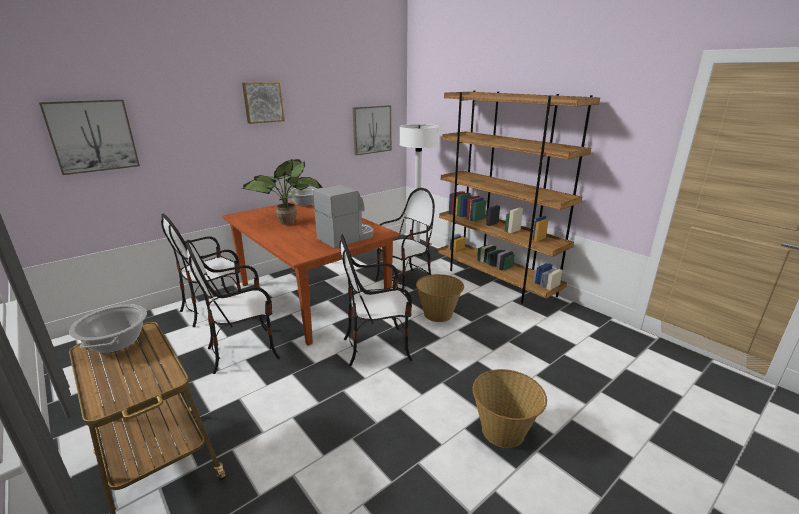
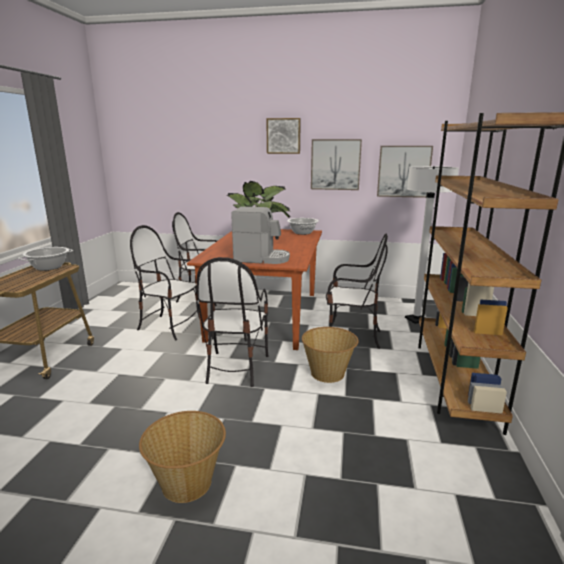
camera: 50 degrees right, 5 degrees down
picture [39,99,140,175] -> picture moved to [311,139,362,190]
chair [339,234,412,366] -> chair turned 120 degrees counterclockwise [197,257,269,387]

